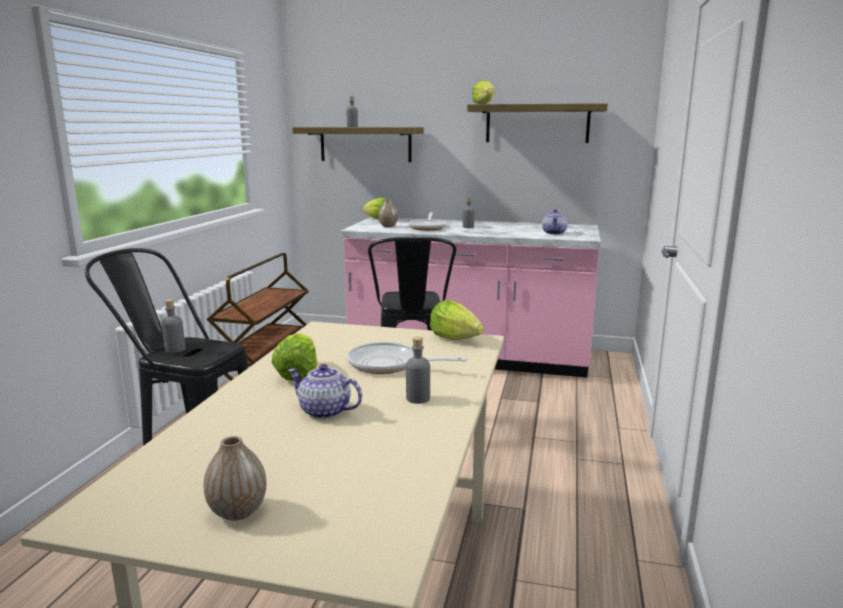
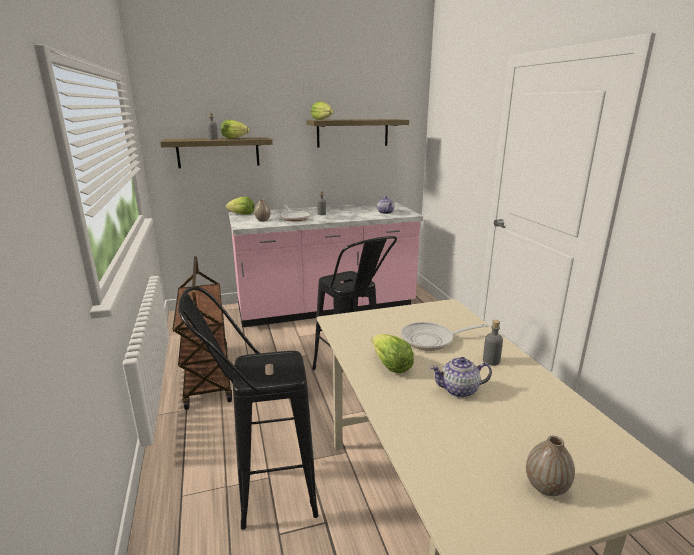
camera: 30 degrees left, 5 degrees up
grey bottle [162,299,186,353] -> none
lettuce [430,301,484,340] -> lettuce moved to [221,120,250,139]

